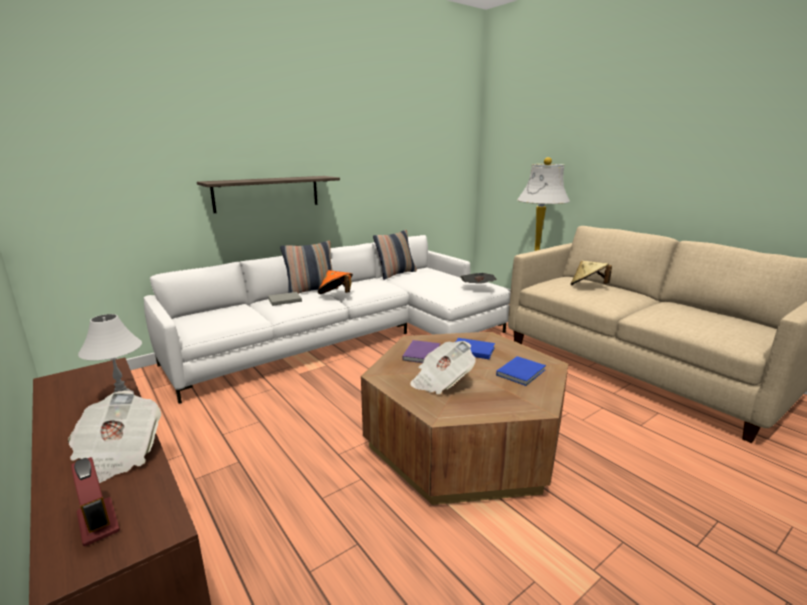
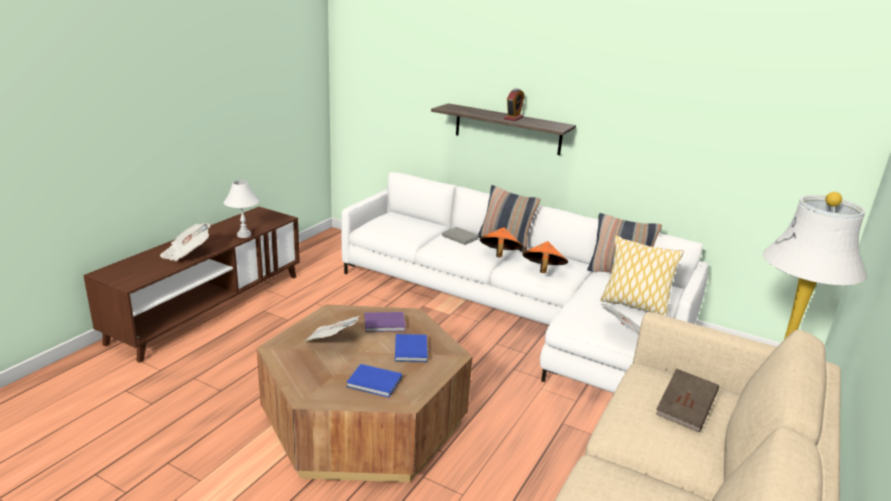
camera: 65 degrees right, 5 degrees up
alarm clock [71,457,120,546] -> alarm clock moved to [504,88,525,121]
beige hat [570,261,612,285] -> brown book [656,369,719,432]
none -> orange hat [522,241,568,273]
none -> pillow [600,235,684,316]

